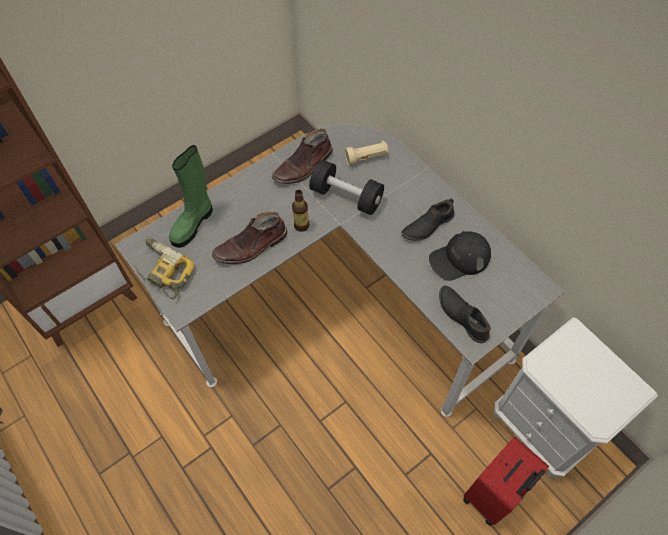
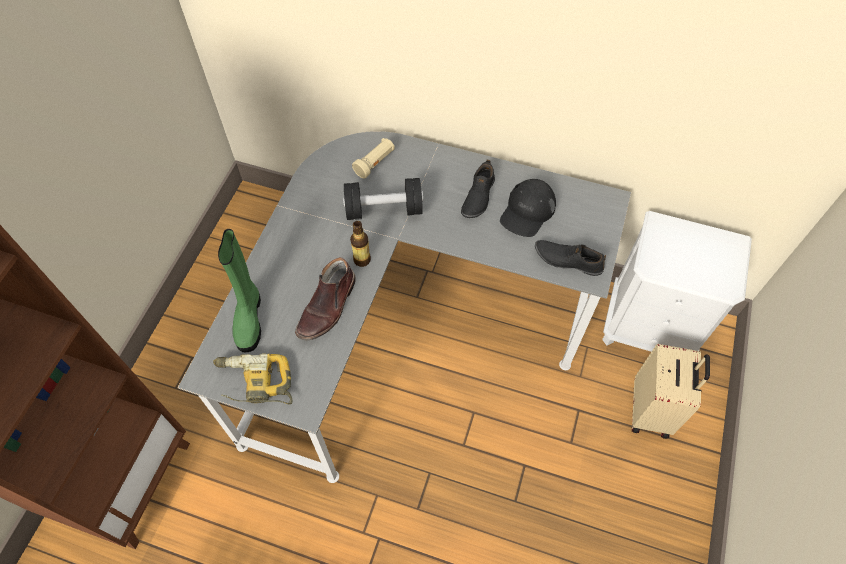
camera: 35 degrees left, 0 degrees up
brown boot [272,129,333,184] -> none
red suitcase [463,436,549,526] -> beige suitcase [632,344,710,439]

